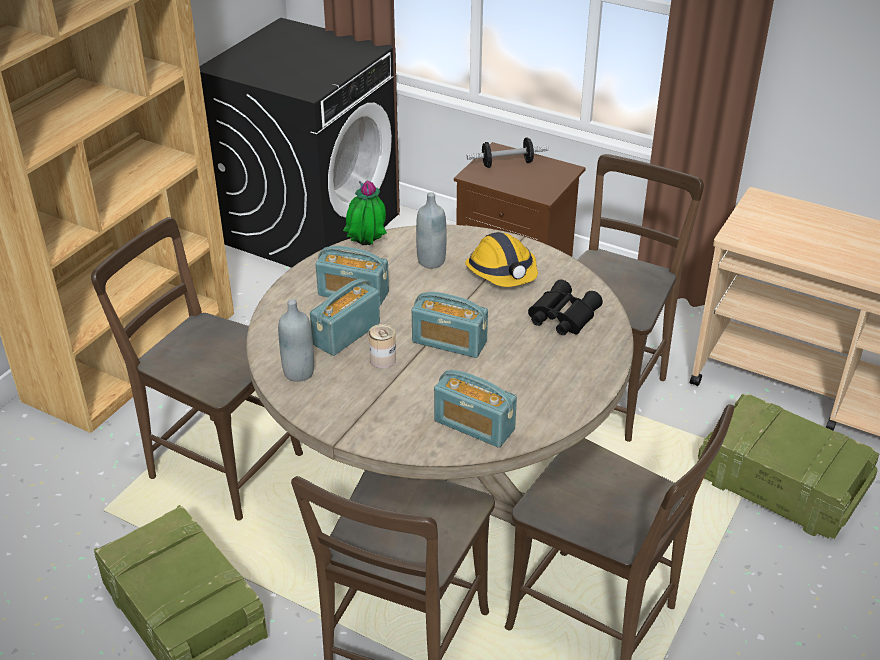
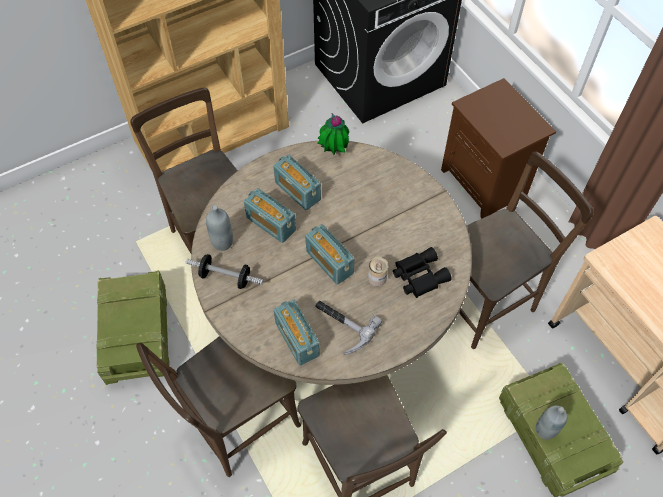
camera: 30 degrees right, 20 degrees up
radio [310,279,380,356] -> radio turned 120 degrees counterclockwise [244,188,296,243]
can [369,324,396,368] -> can moved to [368,257,388,286]
grey bottle [416,192,446,269] -> grey bottle moved to [536,405,567,440]
hard hat [465,232,538,287] -> none
dumbbell [466,138,549,168] -> dumbbell moved to [186,254,263,289]
none -> hammer [316,301,382,355]

